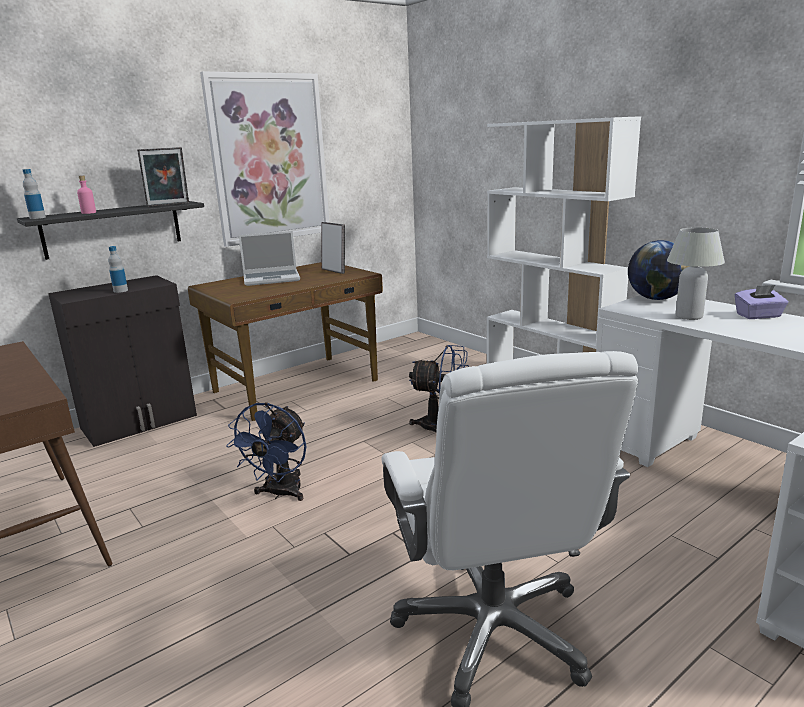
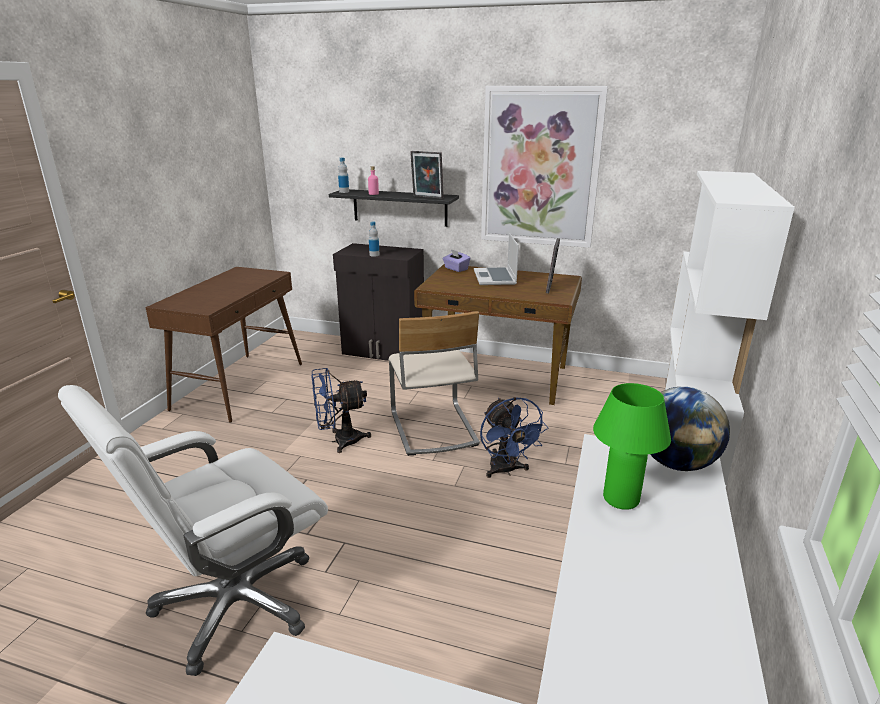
camera: 55 degrees right, 5 degrees up
laptop [239,231,300,286] -> laptop turned 45 degrees clockwise [474,233,519,285]
white table lamp [667,227,725,320] -> green table lamp [593,383,671,510]
purple tissue box [735,285,788,319] -> purple tissue box moved to [443,249,470,272]
none -> beige chair [389,311,480,456]

